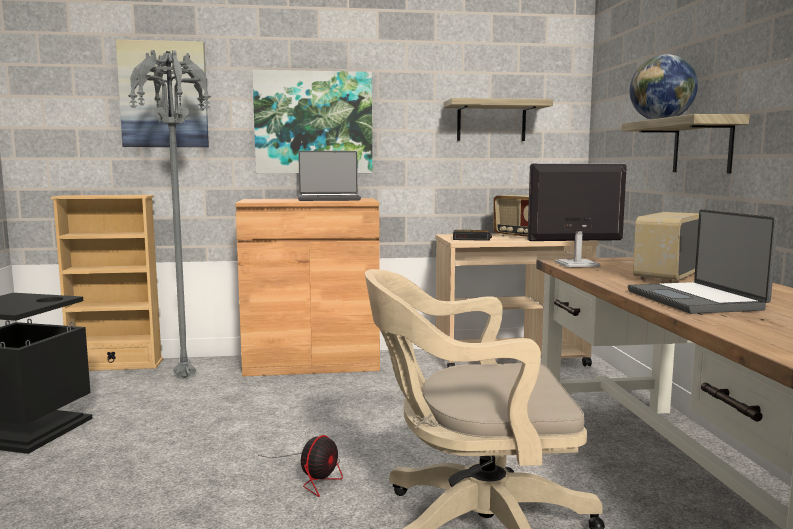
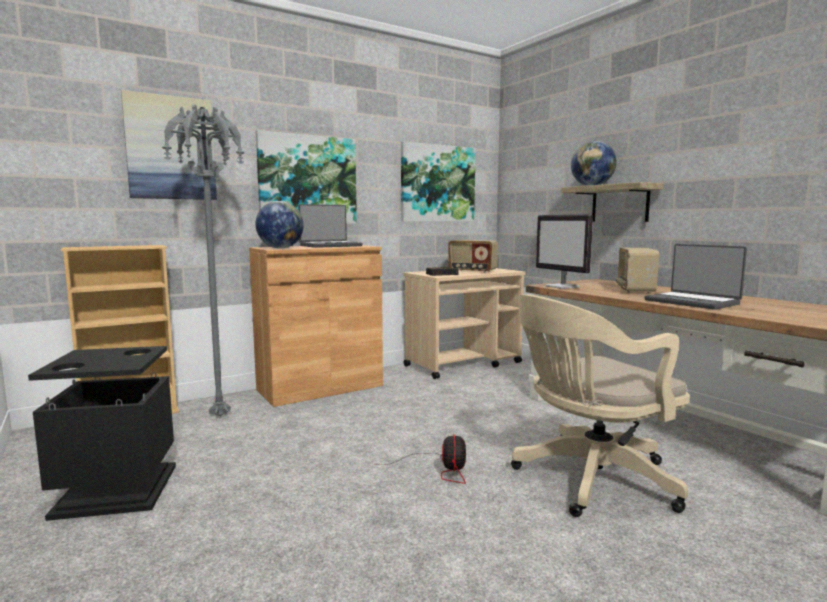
camera: 25 degrees left, 0 degrees up
shelf [443,98,553,141] -> picture [401,141,476,221]
monitor [528,164,627,267] -> monitor turned 90 degrees counterclockwise [536,215,593,289]
none -> globe [255,201,304,249]

